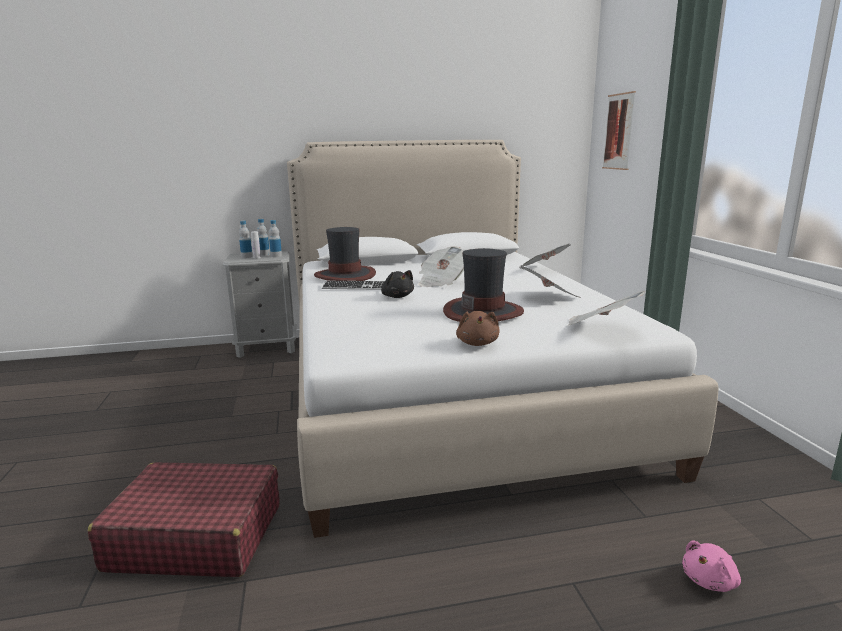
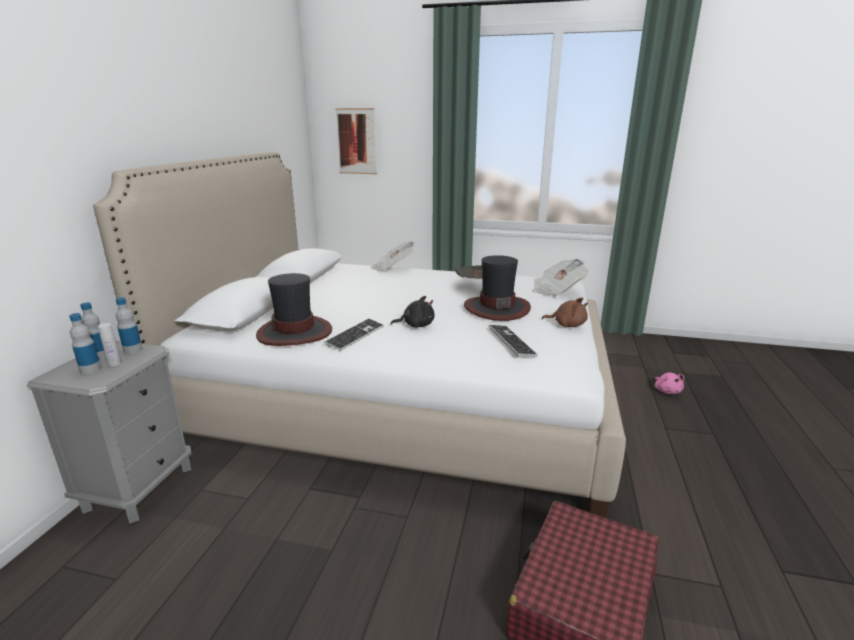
camera: 65 degrees left, 5 degrees up
newspaper [419,246,464,287] -> none
none -> keyboard [488,325,538,357]

